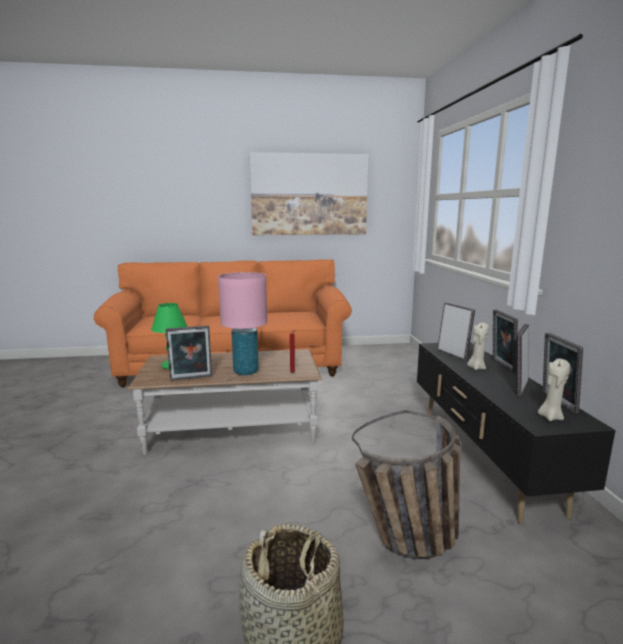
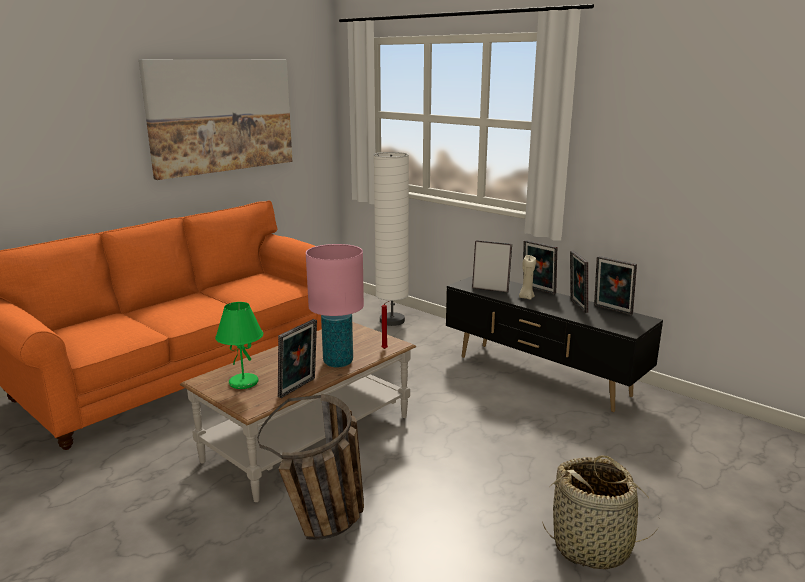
camera: 40 degrees left, 5 degrees up
basket [352,410,460,559] -> basket moved to [258,394,364,540]
beige candle [538,359,570,421] -> none
none -> white floor lamp [374,152,409,326]

